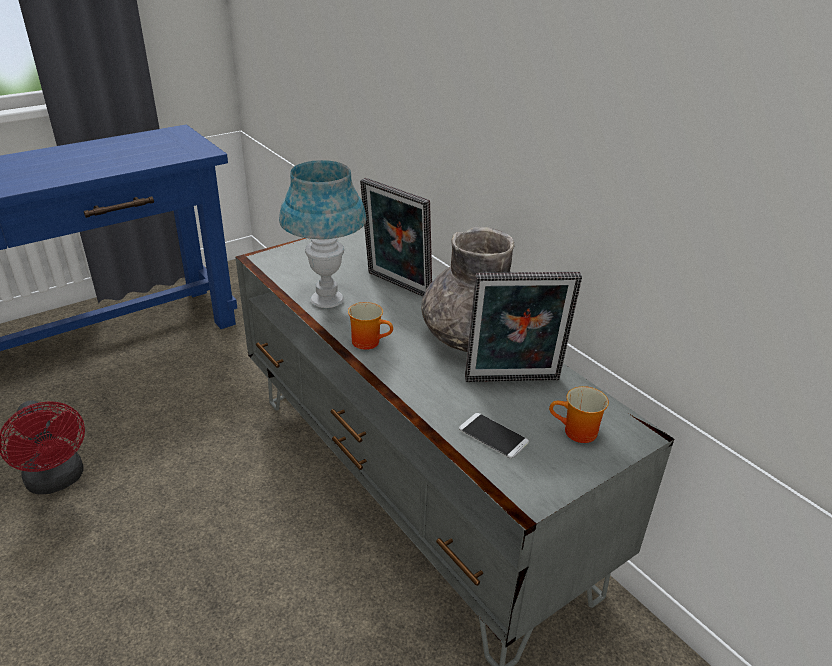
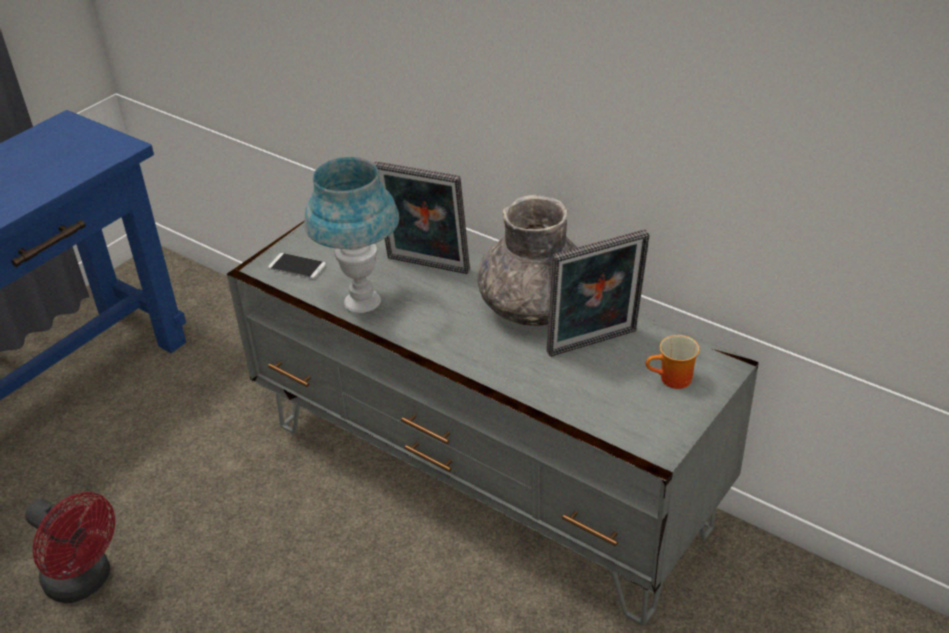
camera: 15 degrees left, 5 degrees up
mug [348,302,393,350] -> none
phone [459,413,529,458] -> phone moved to [268,253,326,279]

